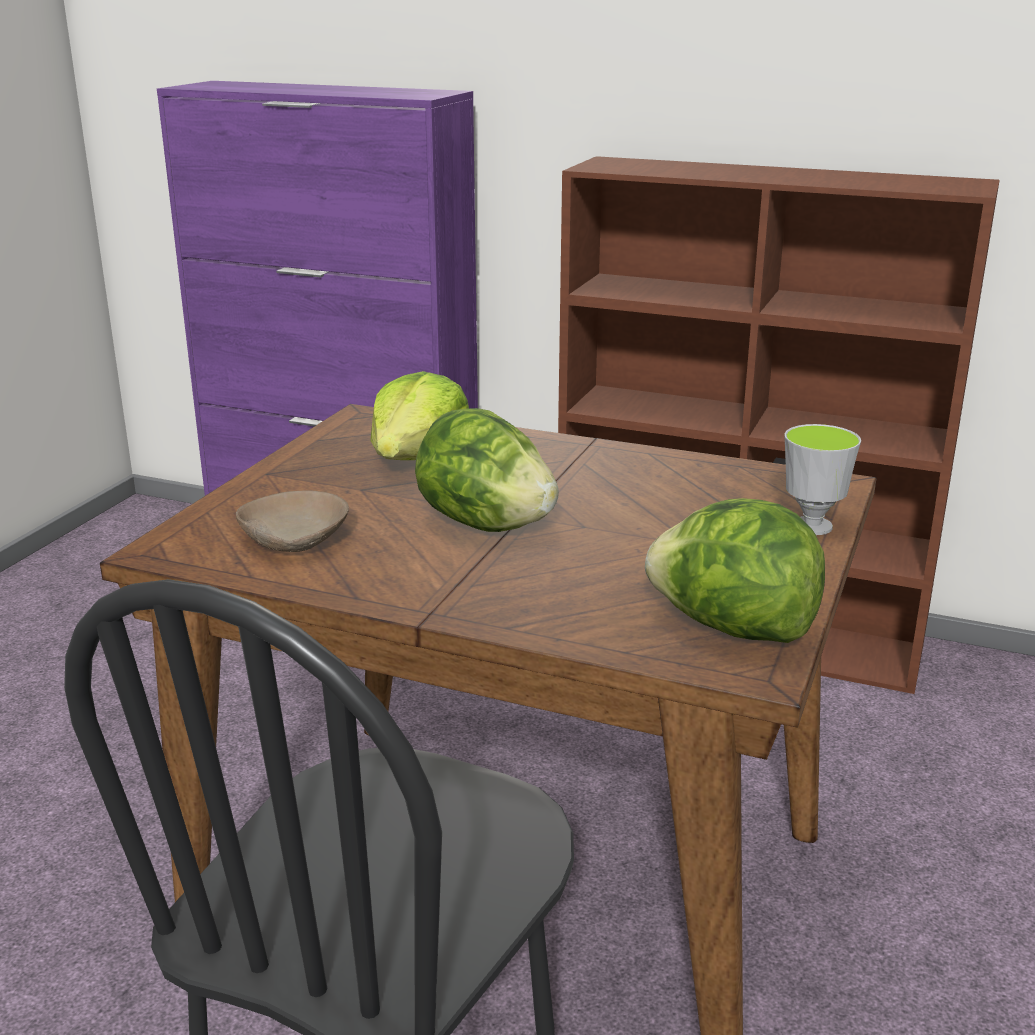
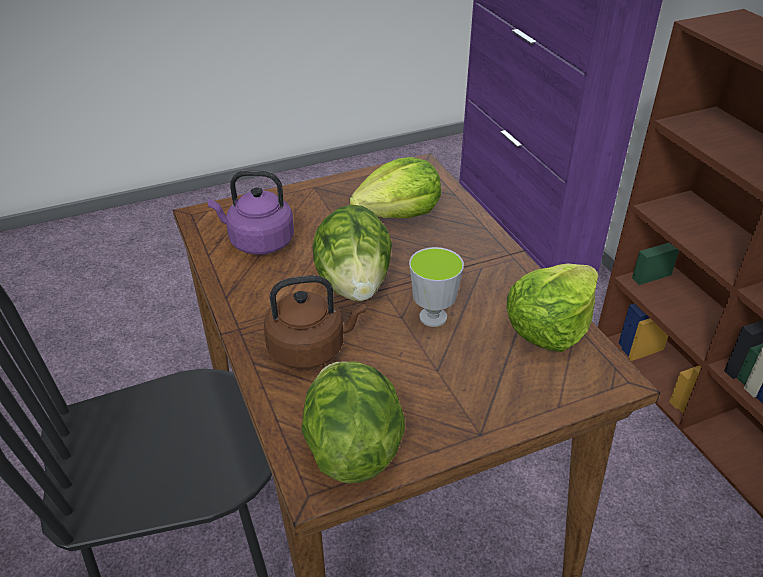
camera: 45 degrees right, 15 degrees up
beige bowl [236,490,349,552] -> purple kettle [208,170,294,255]
cup [784,424,861,535] -> cup moved to [409,247,464,327]
none -> brown kettle [264,275,366,369]
none -> lettuce [507,263,598,352]

